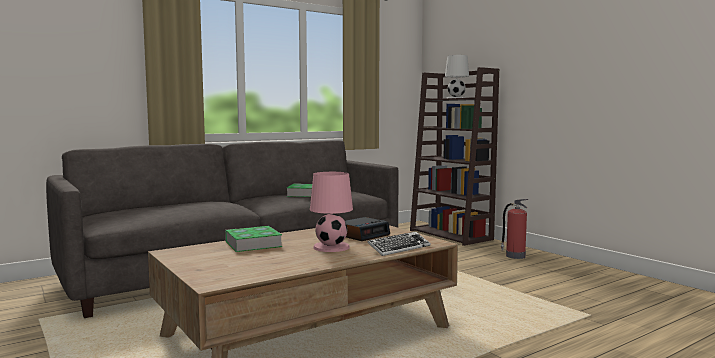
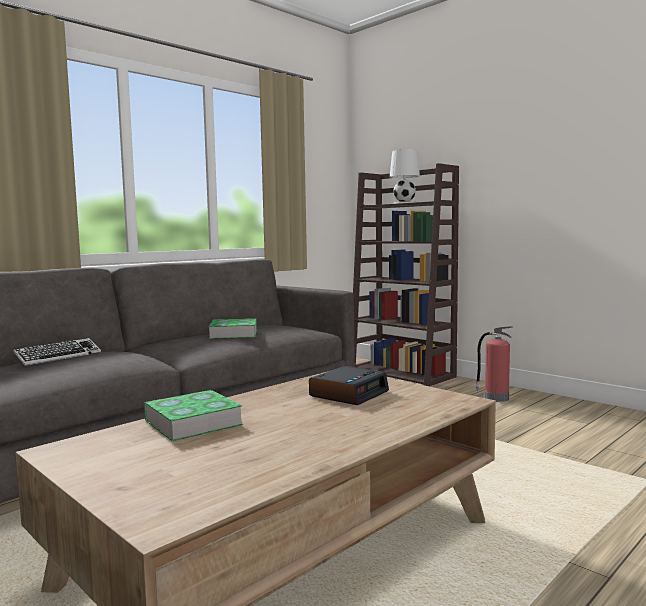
camera: 10 degrees left, 0 degrees up
pink table lamp [310,172,353,252] -> none
keyboard [367,232,431,256] -> keyboard moved to [13,338,101,366]

